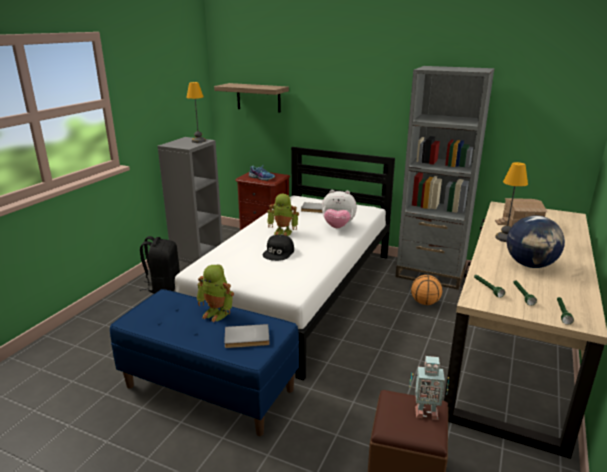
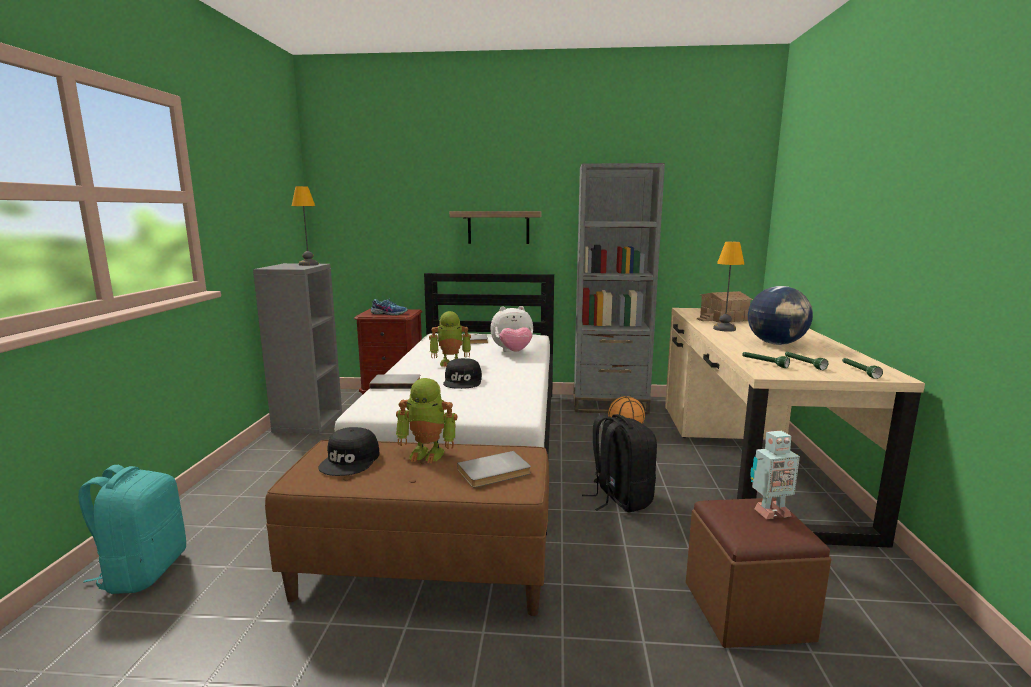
camera: 20 degrees left, 10 degrees down
blue bench [110,289,299,436] -> brown bench [265,440,549,616]
black backpack [139,236,180,294] -> black backpack moved to [582,414,657,513]
shelf [214,83,289,113] -> shelf moved to [449,211,541,244]
none -> turquoise backpack [78,465,186,594]
none -> black cap [318,427,379,476]
none -> grey book [369,374,420,389]

